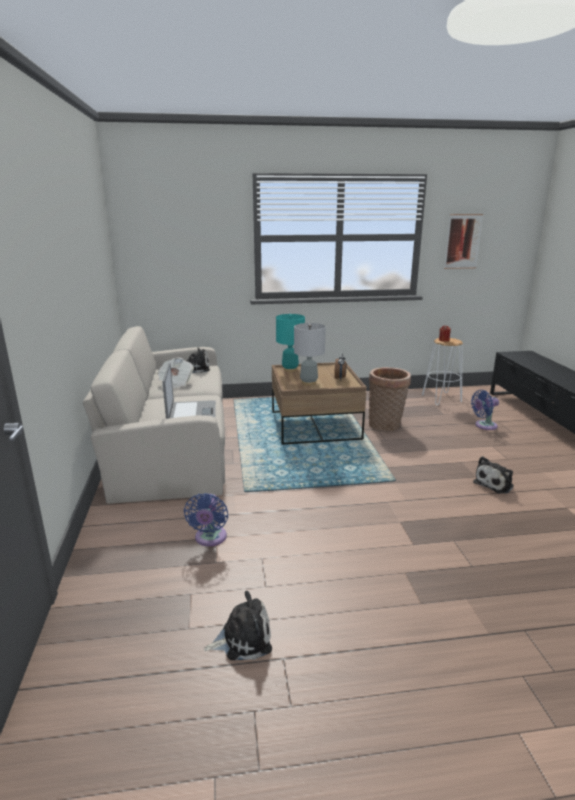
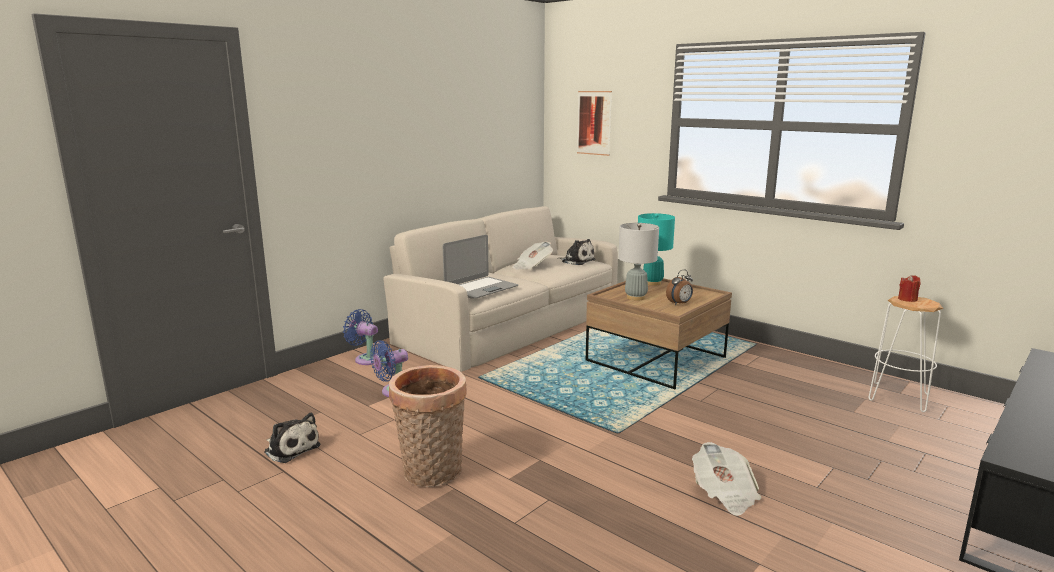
camera: 50 degrees right, 5 degrees down
basket [369,367,411,431] -> basket moved to [389,365,467,487]
picture [444,214,483,269] -> picture moved to [577,91,612,156]
blue fan [471,390,499,430] -> blue fan moved to [343,309,379,365]
plush toy [473,456,514,494] -> newspaper [692,442,761,516]

